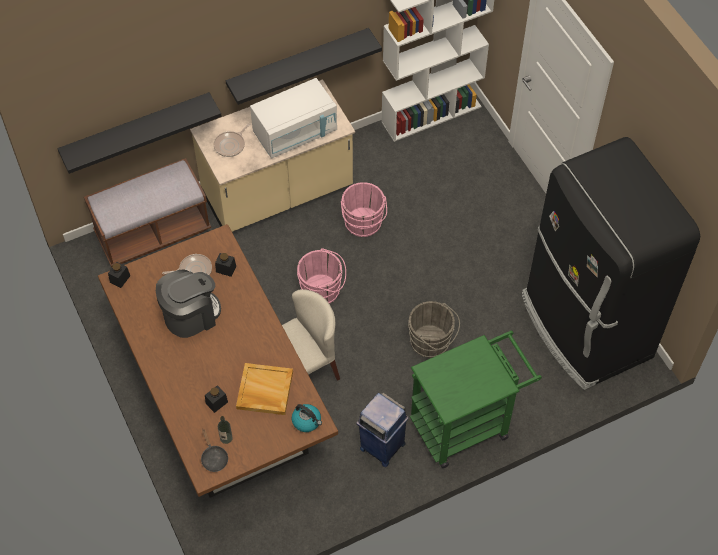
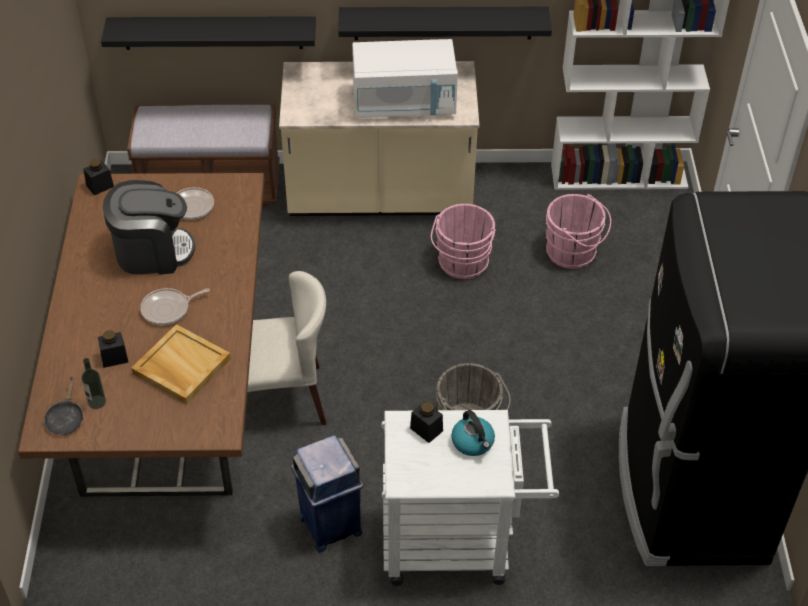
camera: 25 degrees right, 10 degrees down
frying pan [214,123,250,157] -> frying pan moved to [140,288,210,325]
black jar [215,253,236,277] -> black jar moved to [410,402,443,443]
kettle [292,404,322,432] -> kettle moved to [451,410,495,456]
pink bucket [297,248,346,304] -> pink bucket moved to [546,194,611,269]
green cart [410,331,542,468] -> white cart [381,410,559,586]

